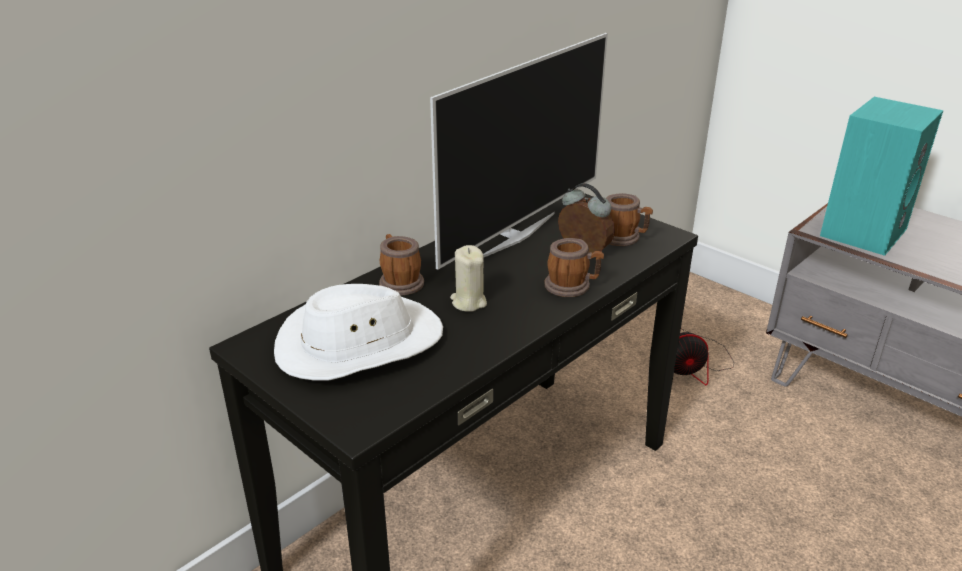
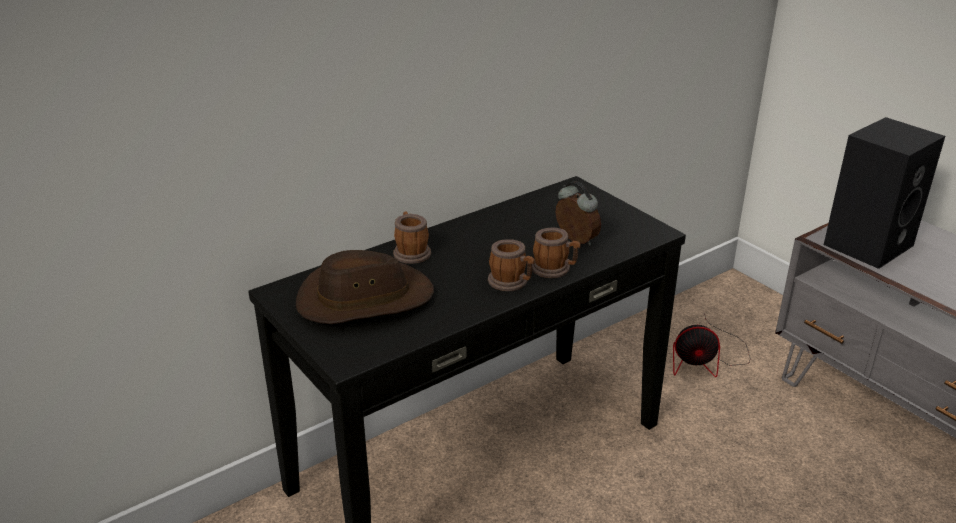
camera: 10 degrees right, 0 degrees up
white hat [274,284,443,381] -> brown hat [296,250,434,324]
television [430,33,608,270] -> none
beige candle [450,245,487,312] -> none
mug [606,193,653,246] -> mug moved to [488,240,535,291]
turquoise speaker [820,97,943,256] -> black speaker [824,117,945,269]

